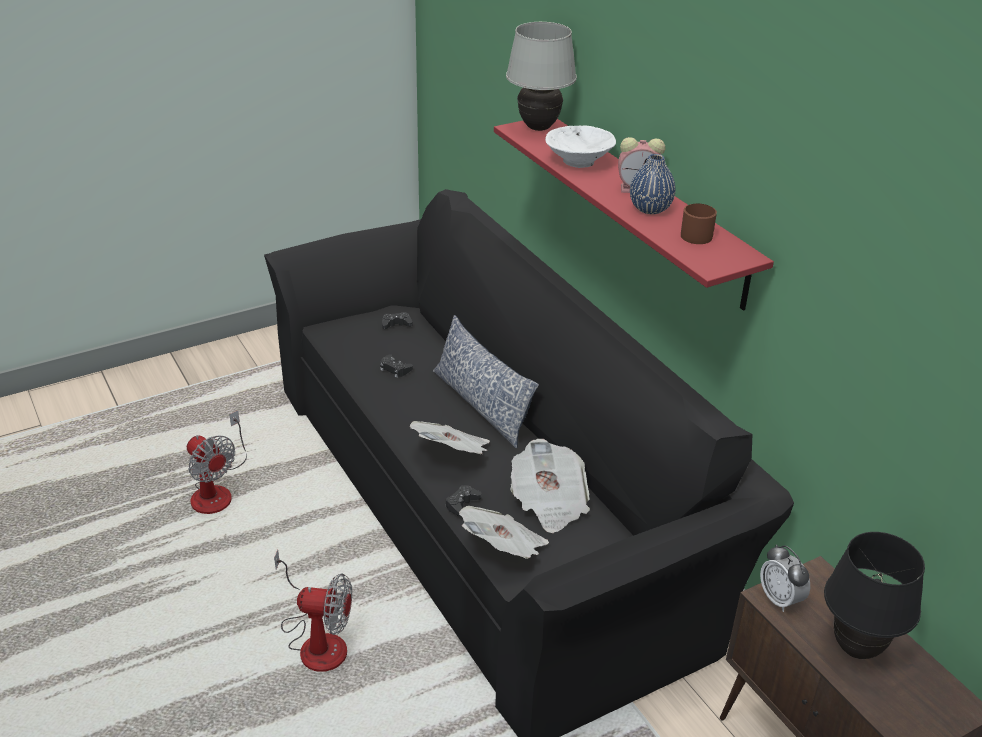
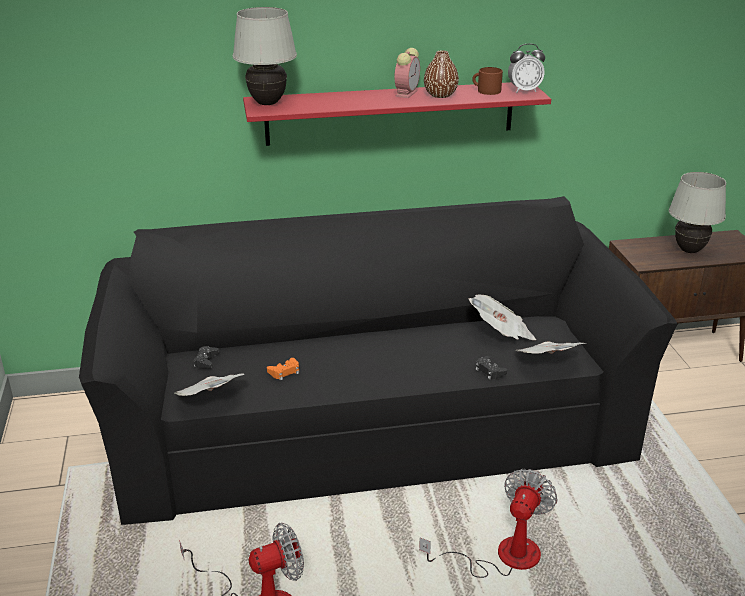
camera: 70 degrees left, 5 degrees down
black game controller [380,354,413,378] -> orange game controller [267,358,299,380]
newspaper [410,421,490,454] -> newspaper moved to [174,373,244,396]
pillow [433,315,539,448] -> none
white bowl [545,125,616,168] -> none
blue vase [630,154,676,214] -> brown vase [424,51,459,98]
alarm clock [760,545,810,612] -> alarm clock moved to [508,43,545,93]
black table lamp [824,532,925,659] -> white table lamp [669,172,726,253]

